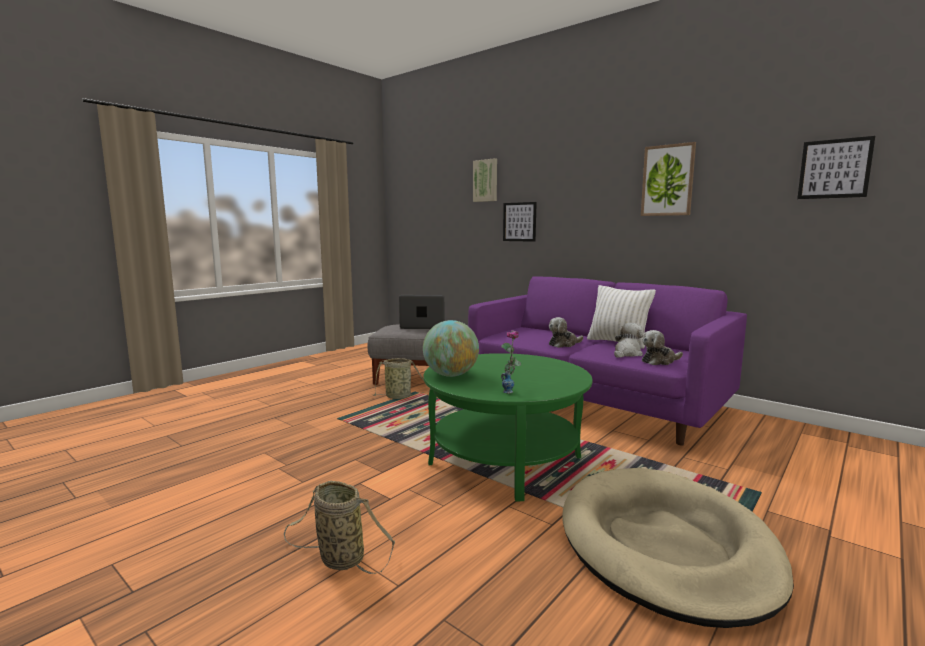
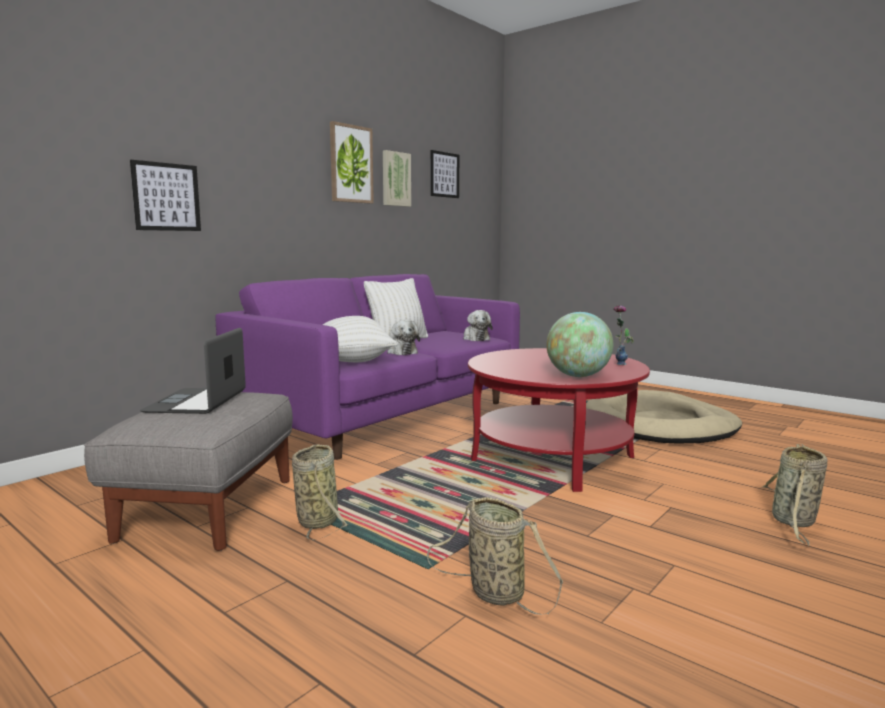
camera: 90 degrees left, 0 degrees up
green coffee table [423,353,592,502] -> red coffee table [468,348,650,492]
picture [473,158,497,202] -> picture moved to [383,150,411,207]
plush toy [614,323,644,358] -> none
none -> white pillow [323,316,398,362]
none -> basket [427,497,563,615]

